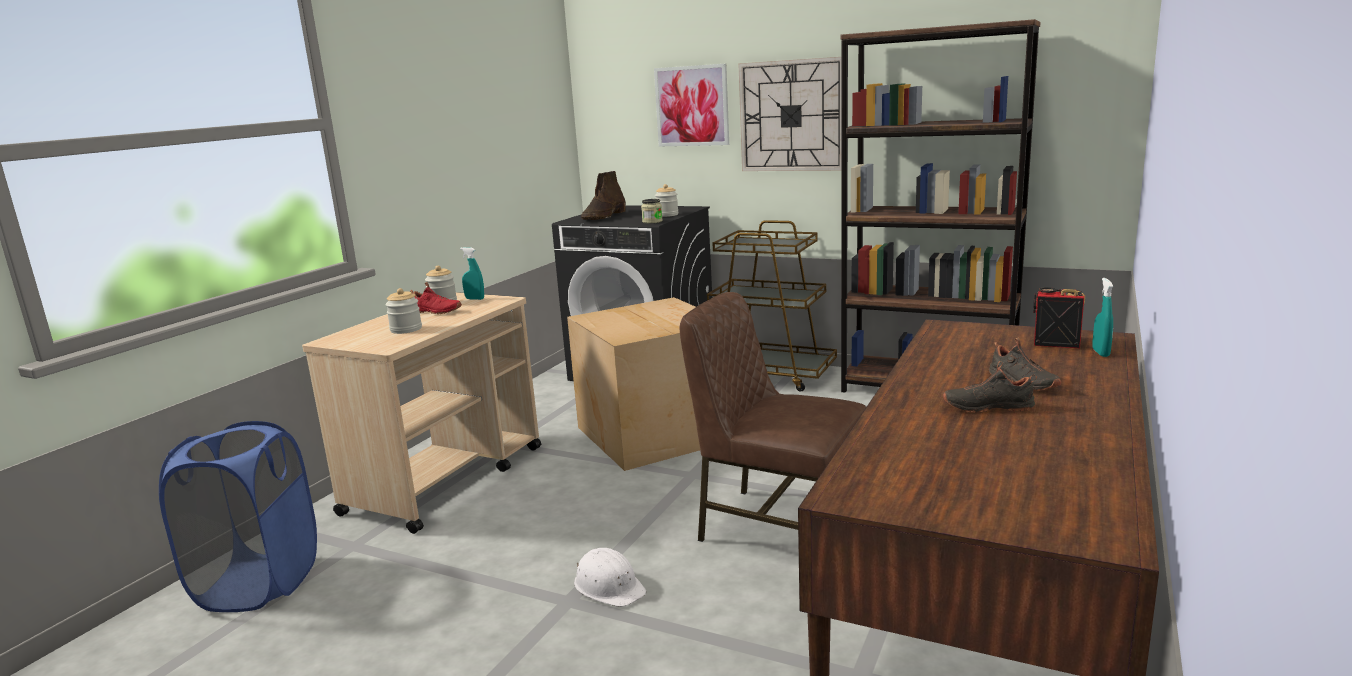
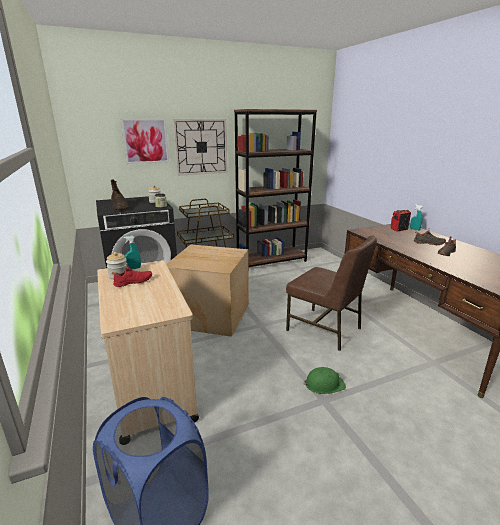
camera: 50 degrees left, 5 degrees up
jar [385,288,422,334] -> none
white hard hat [574,548,647,607] -> green hard hat [303,367,346,394]
brown chair [680,292,866,542] -> brown chair turned 120 degrees counterclockwise [286,236,377,351]

